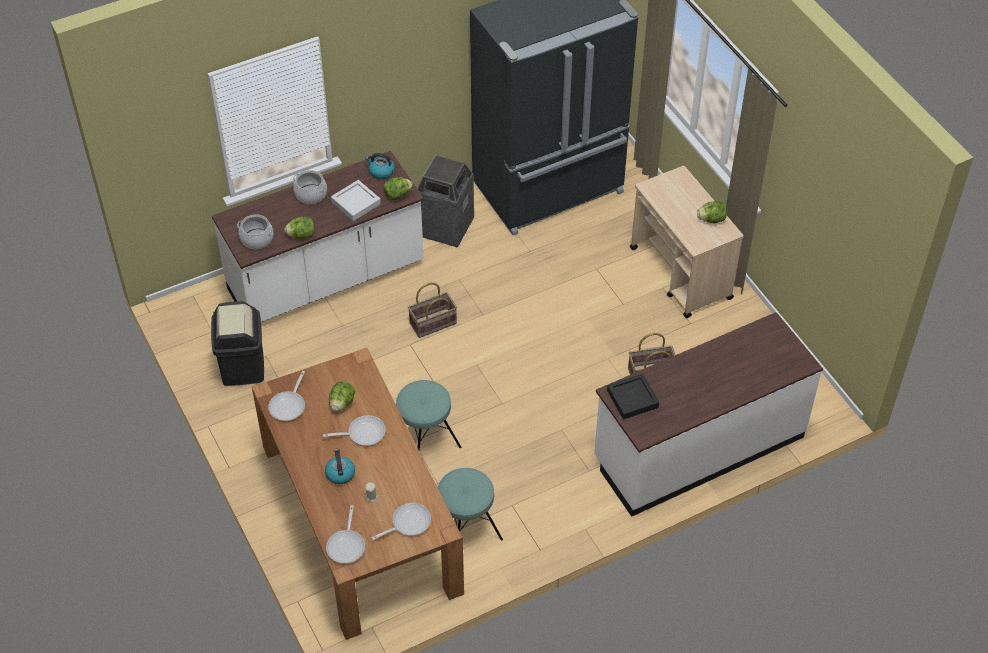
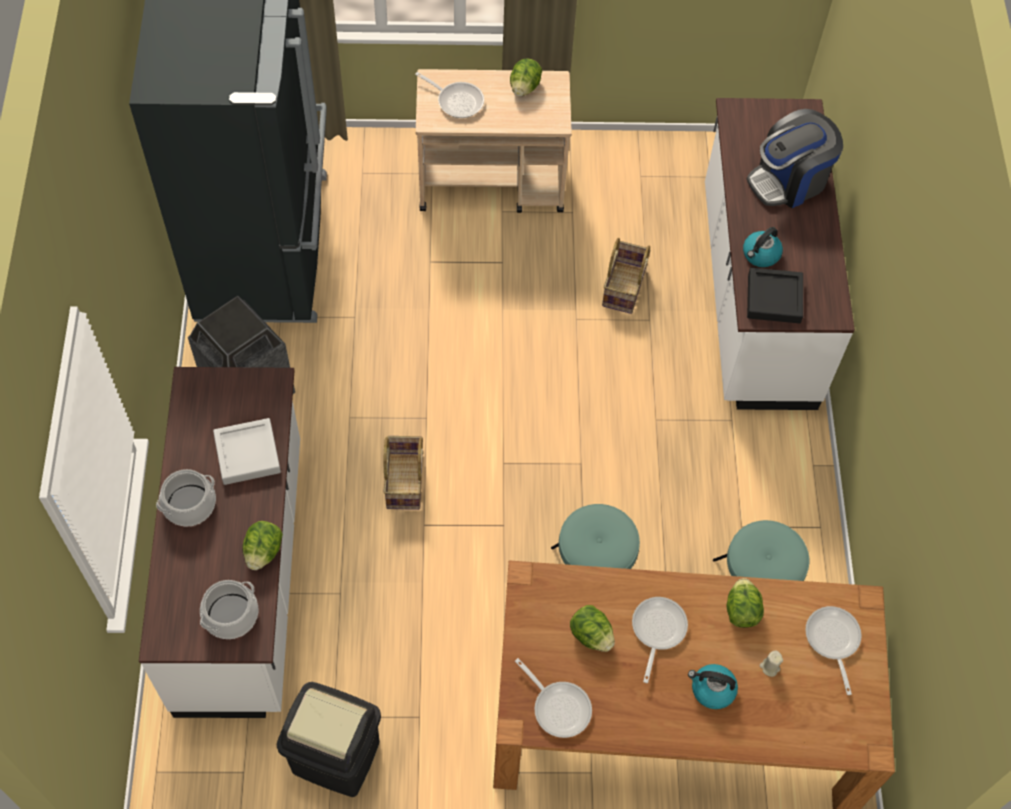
camera: 65 degrees left, 10 degrees up
frying pan [326,505,365,564] -> frying pan moved to [415,72,484,118]
kettle [365,153,395,179] -> kettle moved to [743,227,783,267]
lettuce [383,177,413,200] -> lettuce moved to [726,578,764,628]
none -> coffee machine [747,109,843,208]

